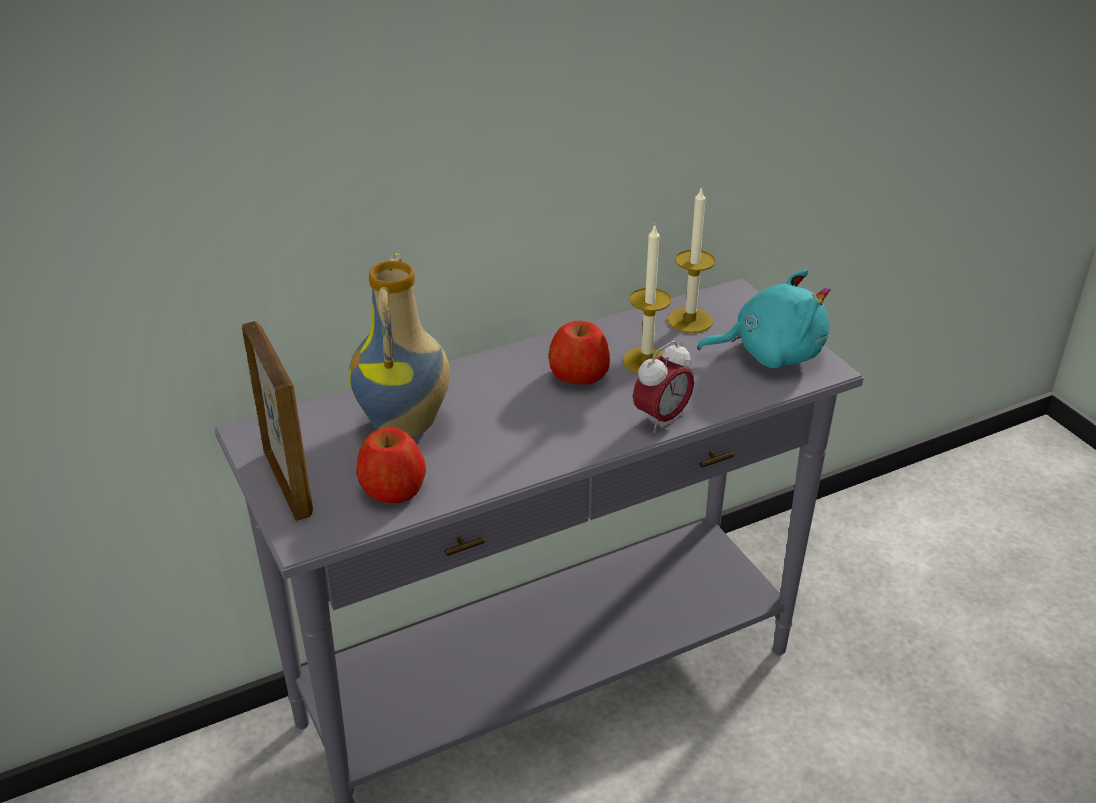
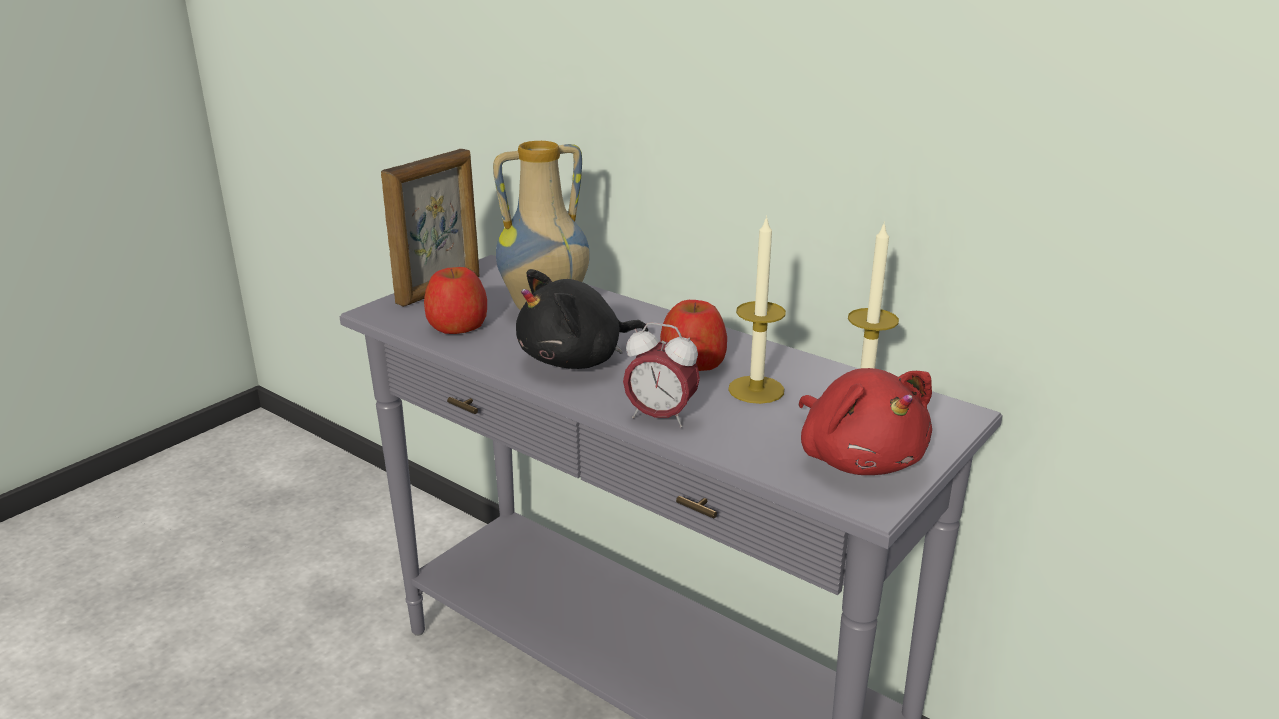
camera: 65 degrees right, 10 degrees down
turquoise plush toy [697,269,831,368] -> red plush toy [799,368,932,475]
none -> black plush toy [516,269,648,369]

